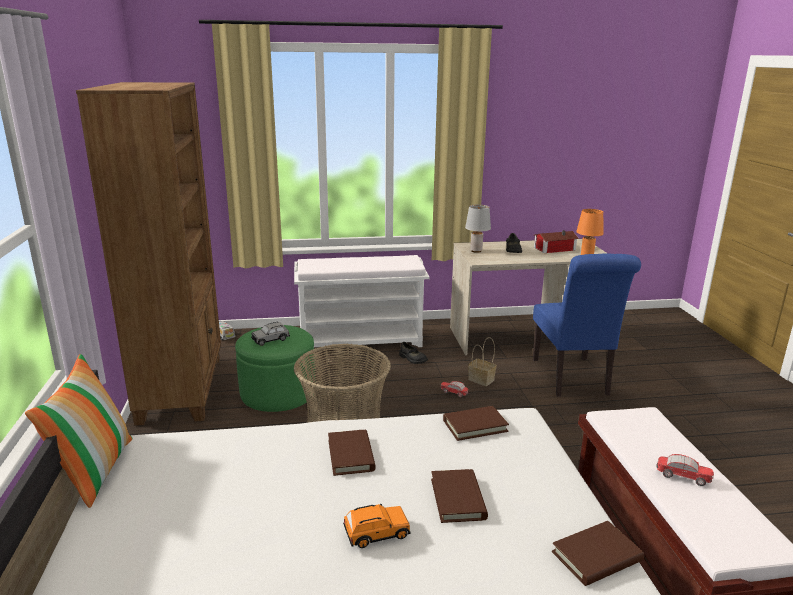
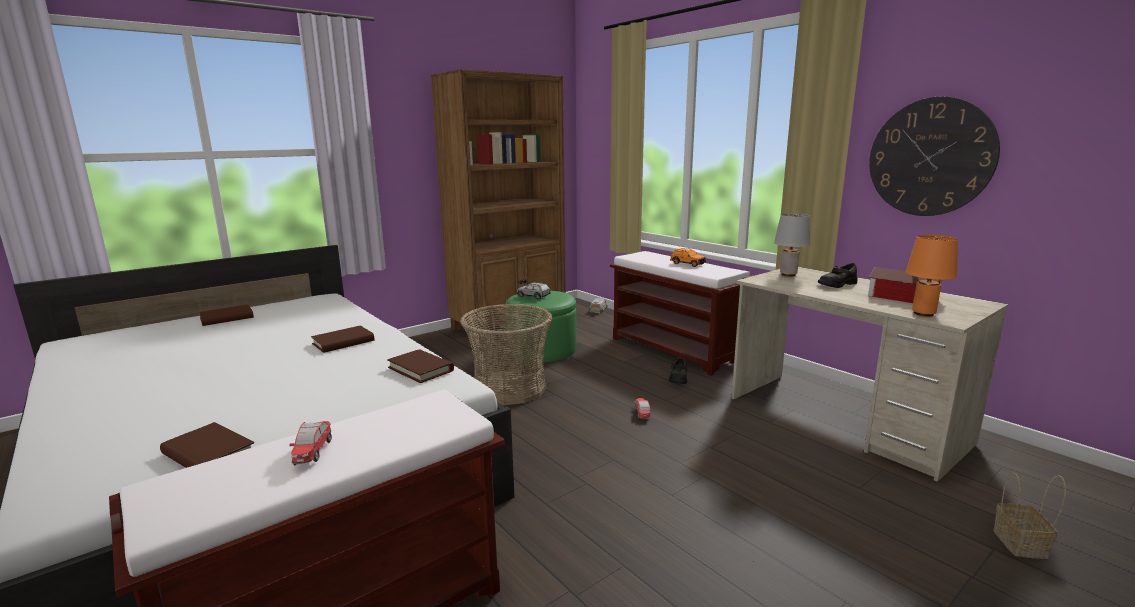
camera: 60 degrees right, 5 degrees down
pillow [25,354,133,508] -> none
white bench [294,255,430,347] -> brown bench [610,251,753,376]
orange toy car [343,504,411,548] -> orange toy car moved to [670,248,706,267]
brown book [431,469,488,523] -> brown book moved to [199,304,254,326]
basket [468,337,496,386] -> basket moved to [993,472,1066,559]
blue chair [533,254,641,397] -> none
none -> wall clock [869,97,1000,216]

